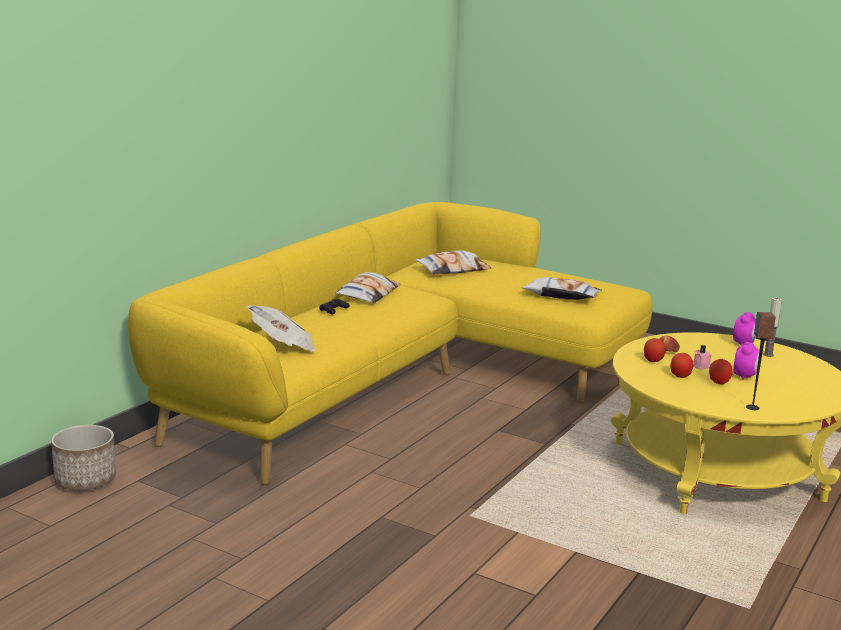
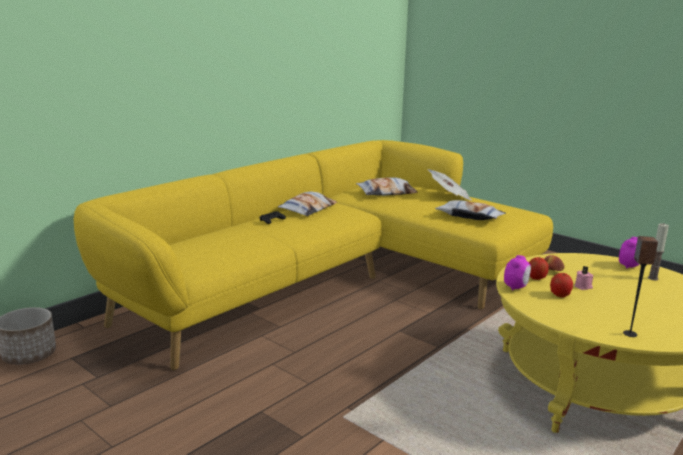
camera: 10 degrees right, 0 degrees up
newspaper [247,305,315,351] -> newspaper moved to [428,169,472,201]
apple [709,359,732,384] -> none
alarm clock [733,342,759,379] -> alarm clock moved to [504,255,531,291]

